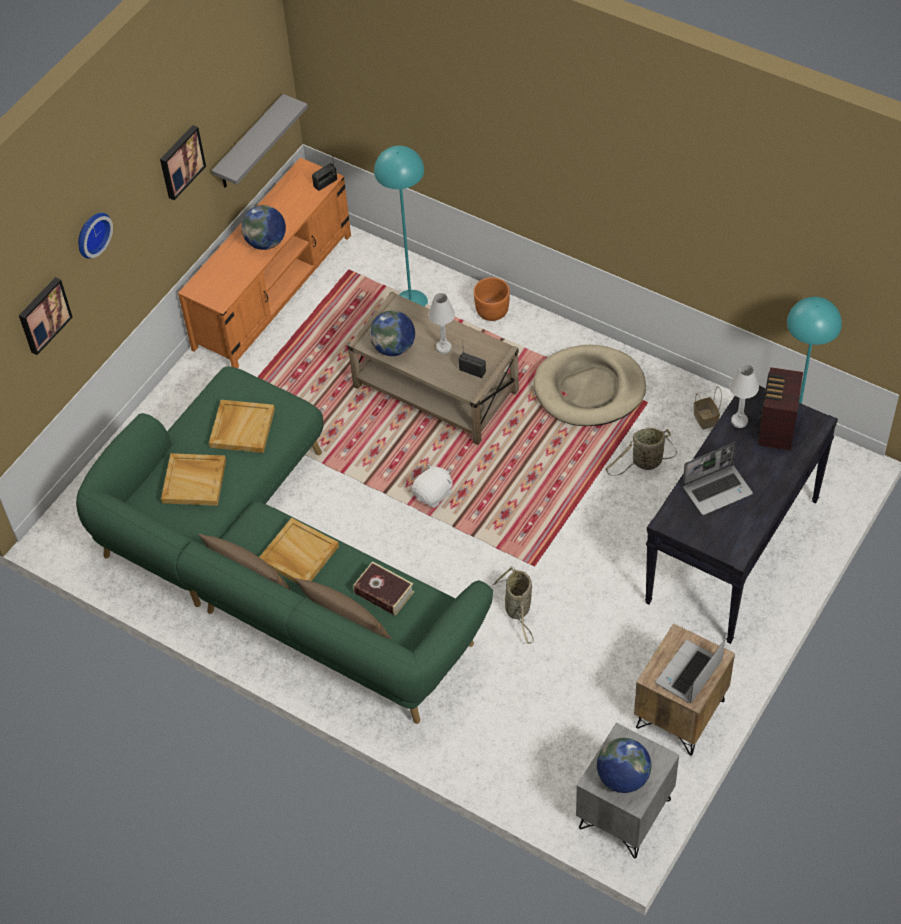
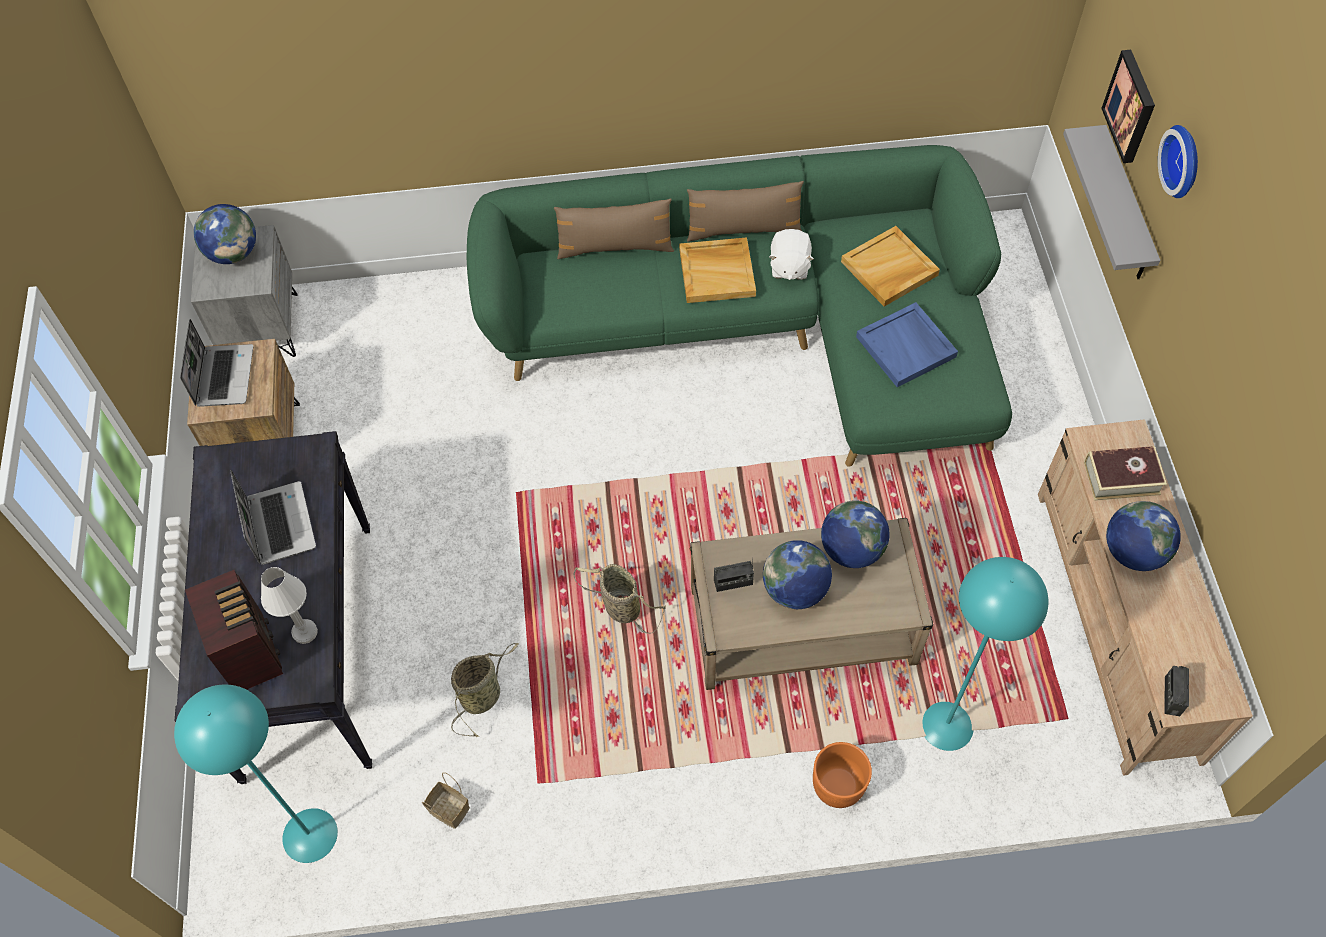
camera: 140 degrees right, 5 degrees up
picture [160,125,206,200] -> none
orange tv stand [178,158,351,368] -> beige tv stand [1038,419,1253,776]
beige tray [209,400,275,453] -> blue tray [856,302,958,387]
grey shelf [212,94,308,188] -> grey shelf moved to [1063,125,1160,279]
book [353,561,414,616] -> book moved to [1084,446,1167,501]
white plush toy [411,464,453,508] -> white plush toy moved to [769,229,814,280]
white table lamp [428,293,455,354] -> globe [763,540,832,609]
basket [493,566,534,644] -> basket moved to [573,564,666,634]
beige dog bed [533,345,646,426] -> none
laptop [682,442,753,515] -> laptop turned 135 degrees clockwise [231,470,316,565]

